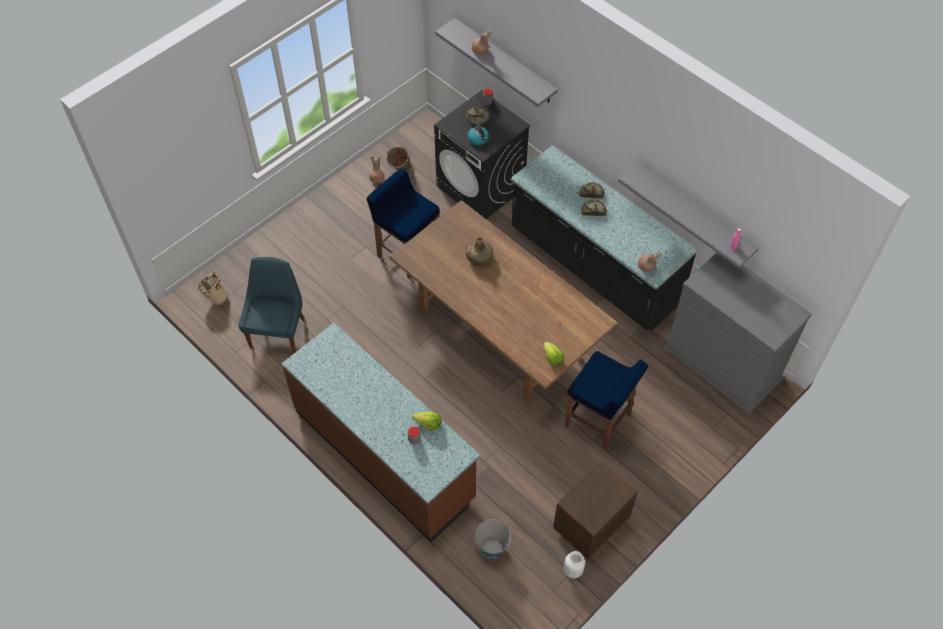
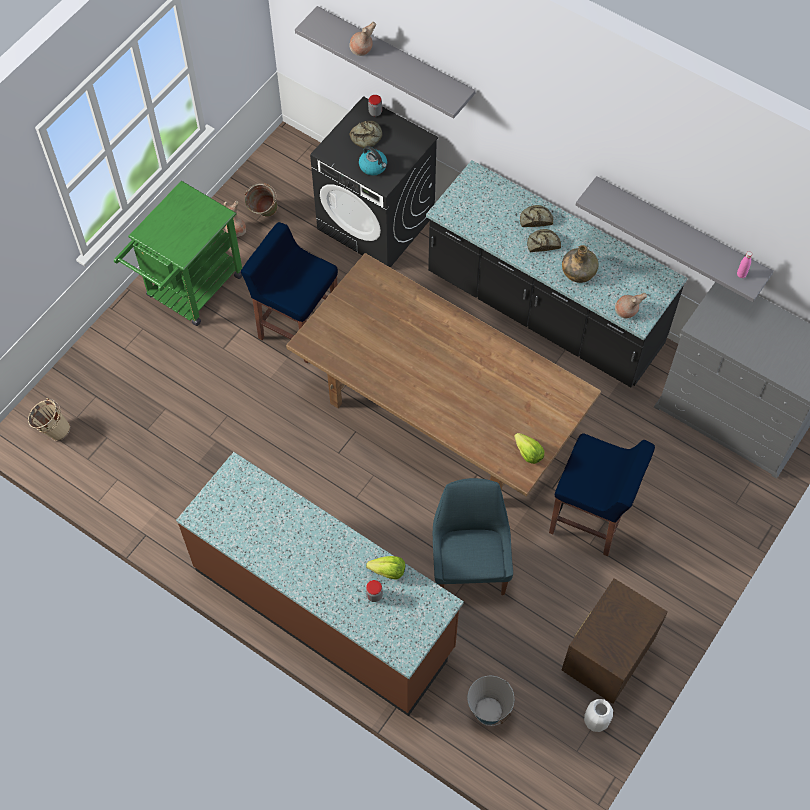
camera: 10 degrees left, 5 degrees up
blue chair [238,257,305,353] -> blue chair moved to [433,478,513,595]
green bottle [466,237,493,266] -> green bottle moved to [562,245,599,283]
none -> green cart [114,181,242,326]

